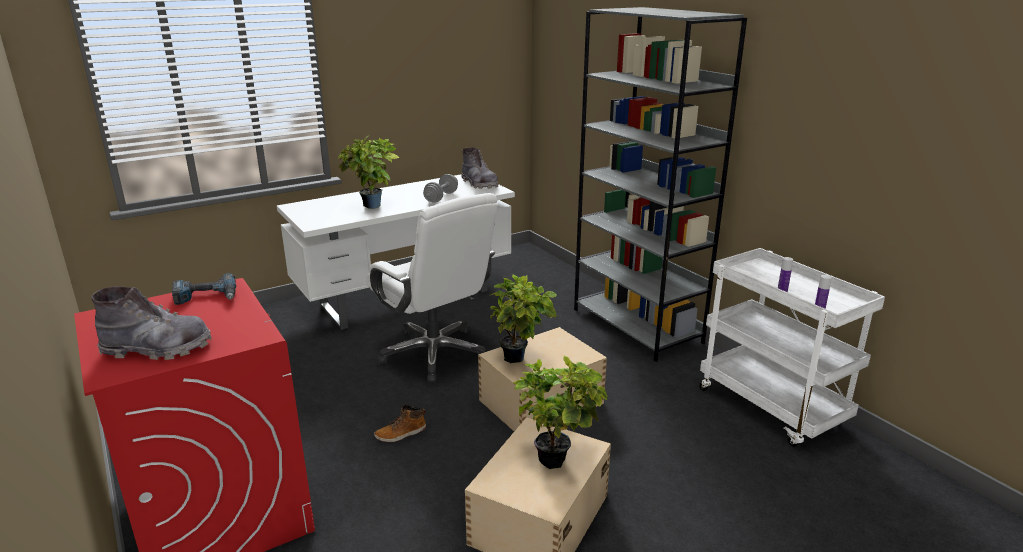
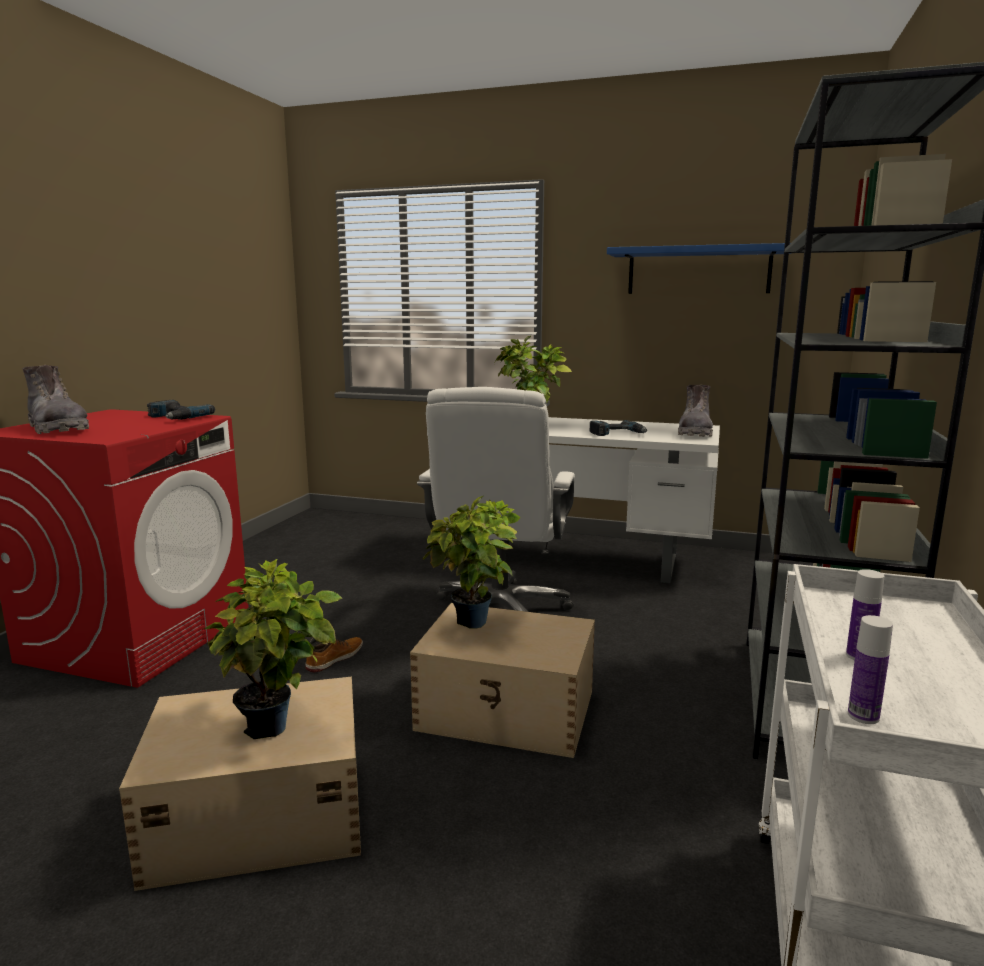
camera: 50 degrees right, 10 degrees down
boot [374,405,426,442] -> boot turned 105 degrees clockwise [305,637,363,672]
grey dumbbell [423,174,458,203] -> power drill [590,420,647,436]
none -> blue shelf [607,243,792,294]

